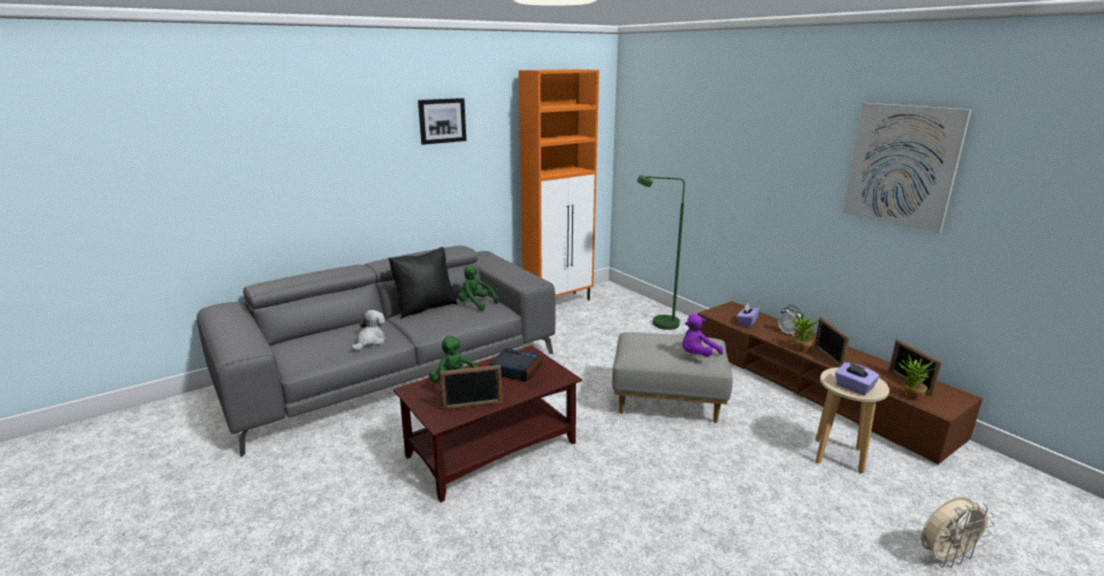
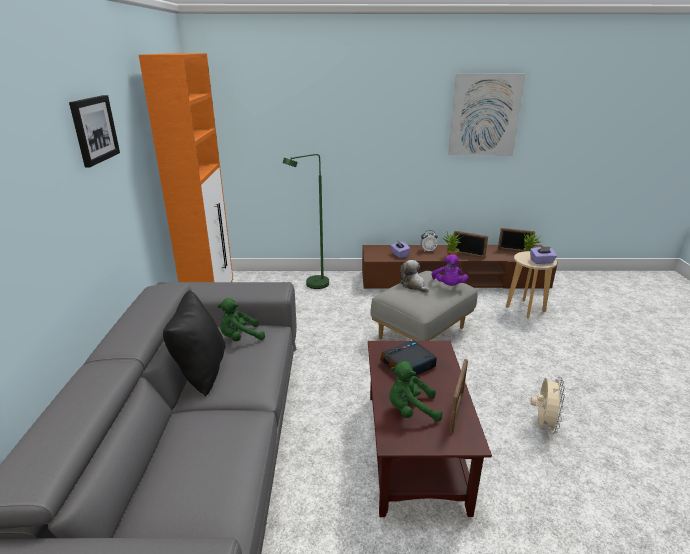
camera: 55 degrees left, 5 degrees up
plush toy [351,310,386,351] -> plush toy moved to [400,260,429,293]
beige fan [921,497,995,567] -> beige fan moved to [530,377,565,434]

